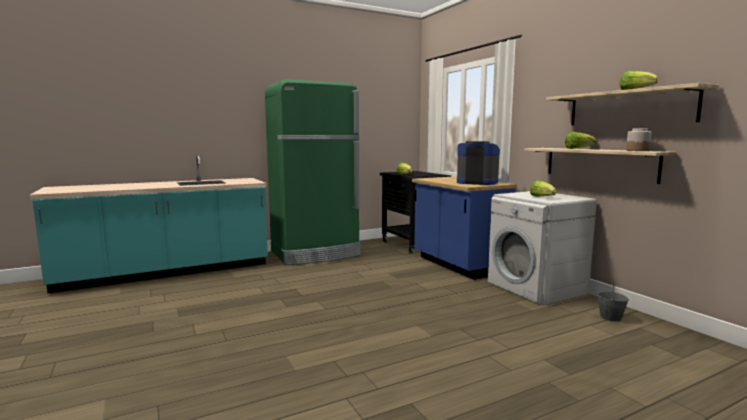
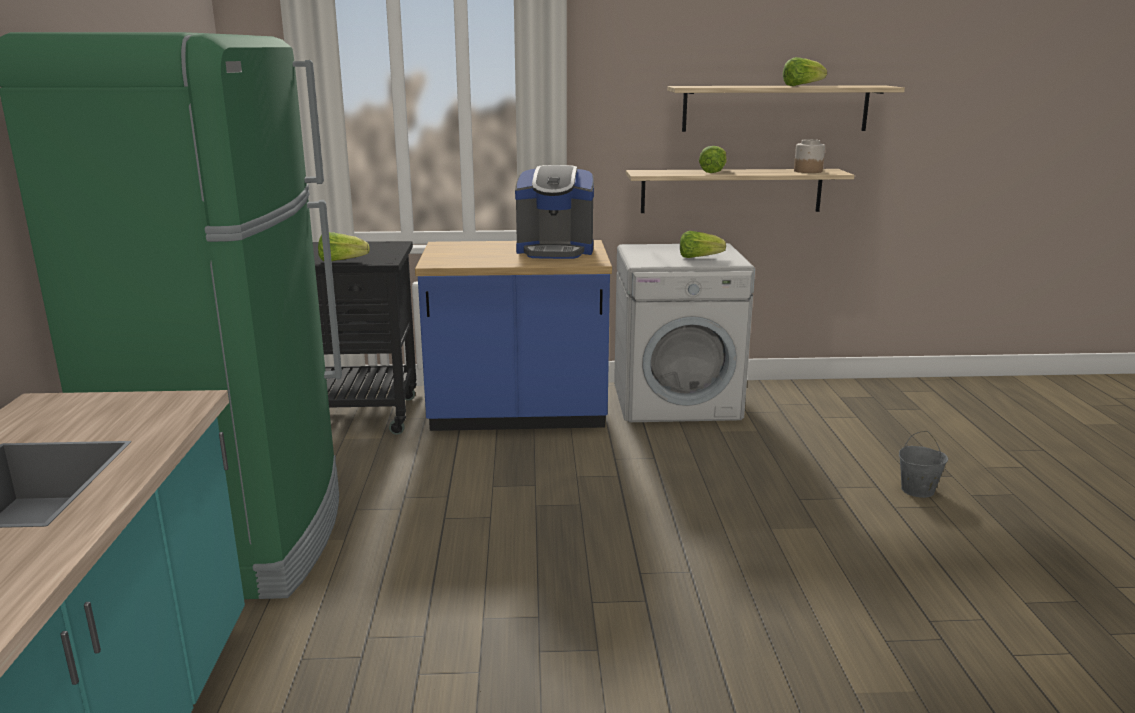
camera: 65 degrees left, 10 degrees up
coffee machine [457,141,500,185] -> coffee machine turned 135 degrees counterclockwise [515,165,594,259]
grey bucket [596,282,629,322] -> grey bucket moved to [899,431,948,498]

